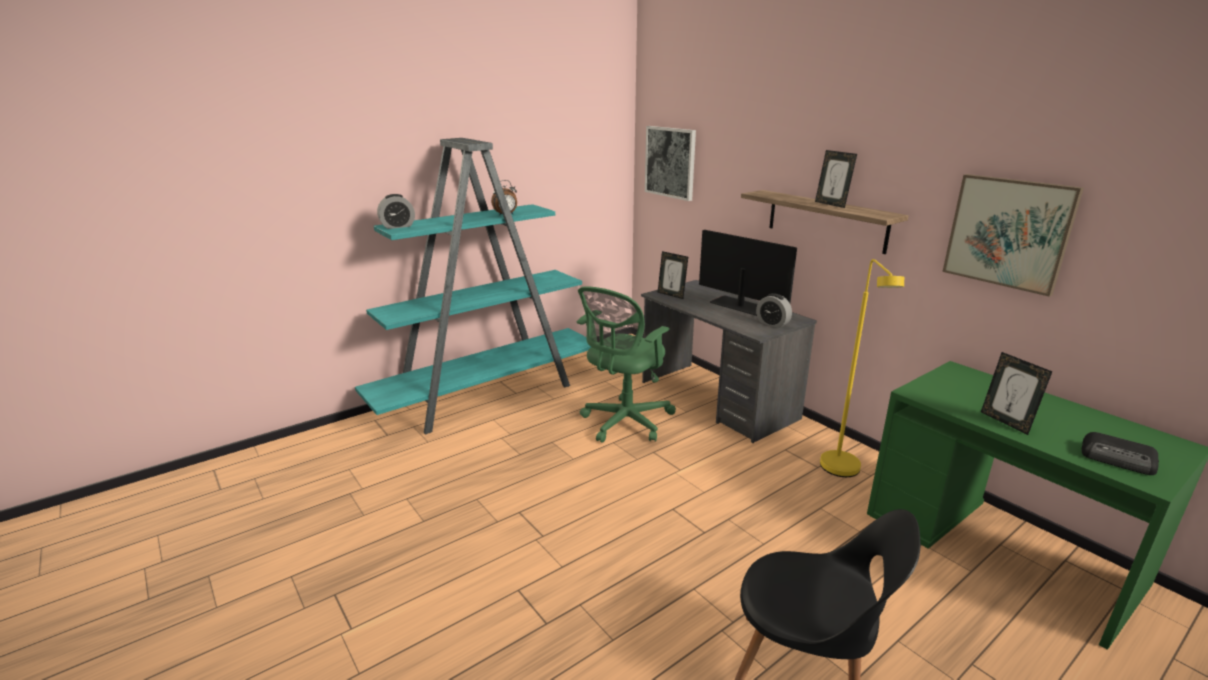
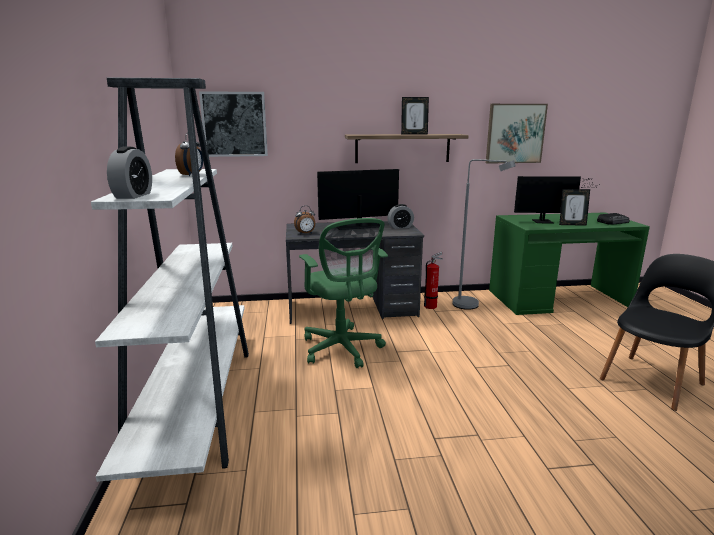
camera: 60 degrees left, 5 degrees down
turquoise bookcase [355,138,591,434] -> white bookcase [91,77,249,482]
picture frame [657,251,688,299] -> alarm clock [294,206,315,235]
yellow floor lamp [820,259,904,477] -> grey floor lamp [452,159,516,310]
none -> fire extinguisher [424,252,443,309]
none -> monitor [514,176,601,223]

